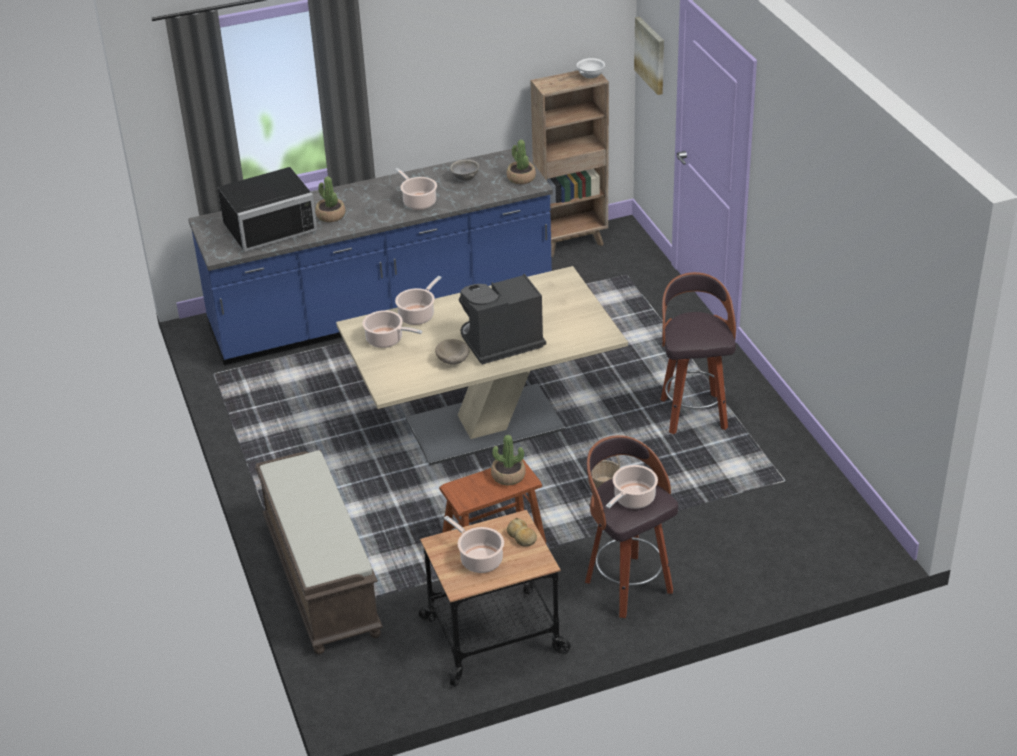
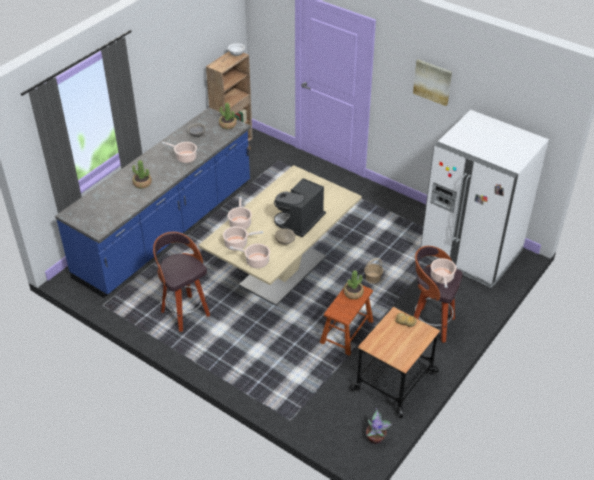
camera: 35 degrees left, 5 degrees up
black microwave [218,167,317,252] -> none
brown bench [255,450,383,654] -> none
cooking pot [444,516,504,573] -> cooking pot moved to [229,244,270,268]
picture [634,17,664,95] -> picture moved to [413,59,452,106]
stool [661,272,736,435] -> stool moved to [153,232,210,332]
none -> potted plant [366,408,393,444]
none -> white fridge [420,110,549,288]

